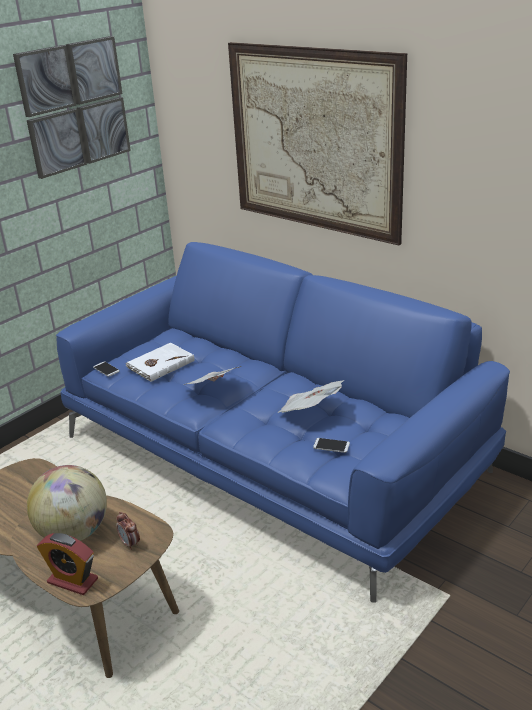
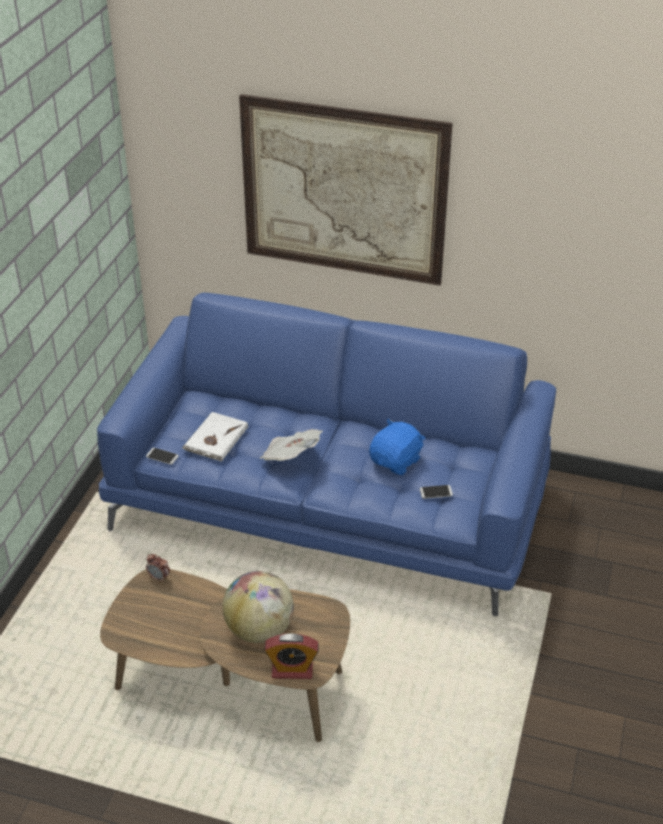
camera: 25 degrees left, 10 degrees up
picture [13,36,131,179] -> none
alarm clock [116,512,140,550] -> alarm clock moved to [146,554,170,582]
newspaper [277,380,344,413] -> blue plush toy [369,419,425,475]

